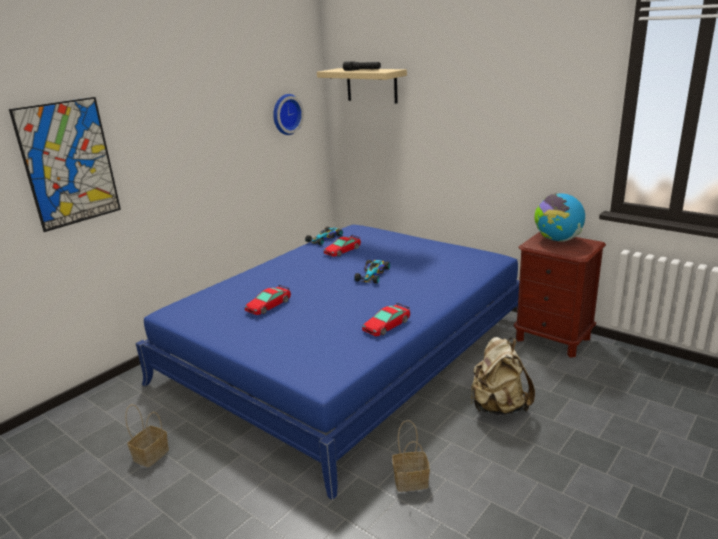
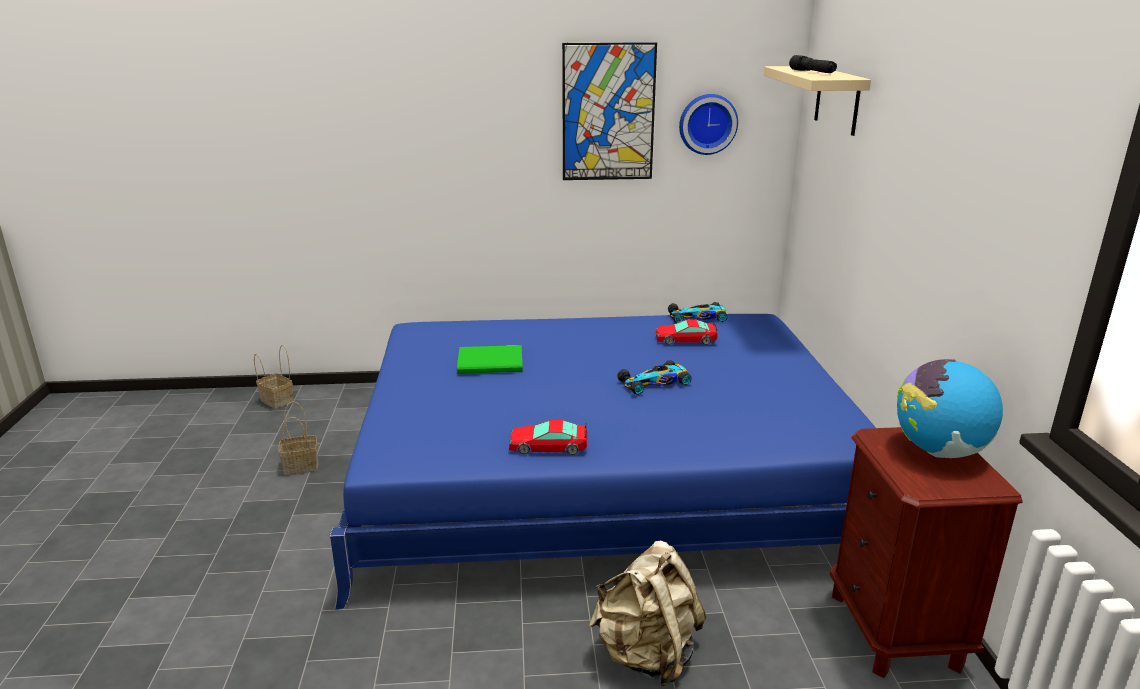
camera: 45 degrees right, 0 degrees up
picture [9,97,121,232] -> picture moved to [562,42,657,180]
toy car [245,285,291,315] -> green book [457,345,523,374]
basket [392,420,430,492] -> basket moved to [254,345,294,409]

